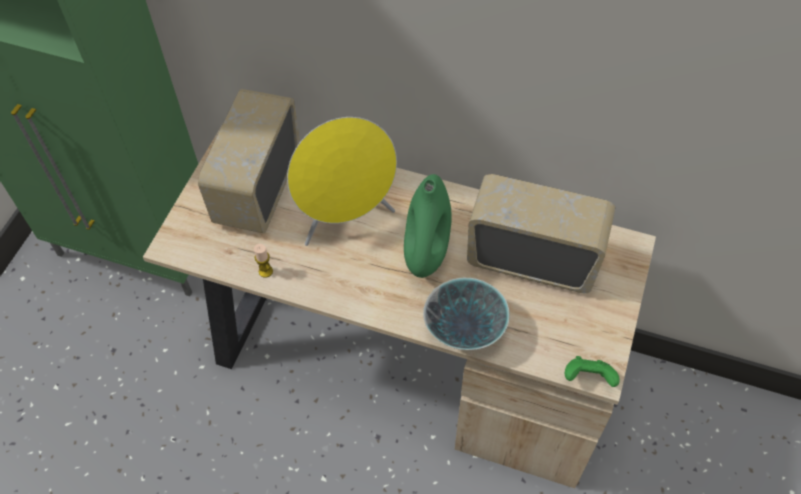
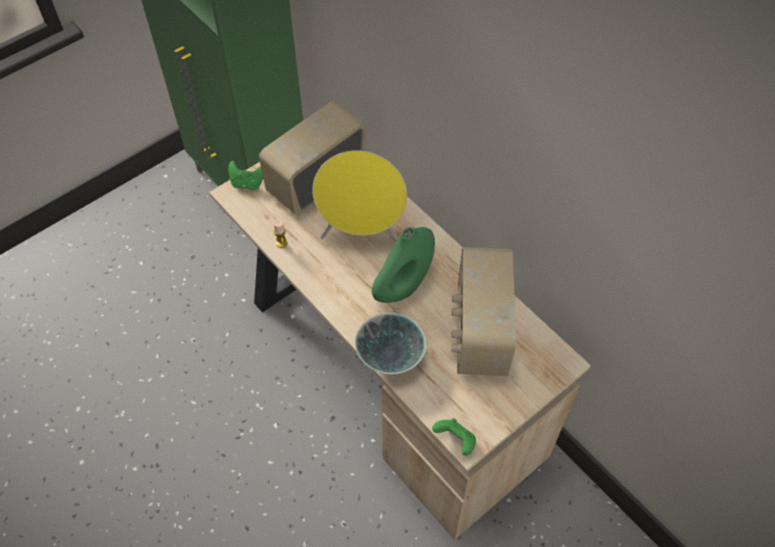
camera: 30 degrees right, 0 degrees up
radio [467,174,615,293] -> radio turned 135 degrees counterclockwise [451,247,516,376]
none -> green game controller [228,161,263,190]

